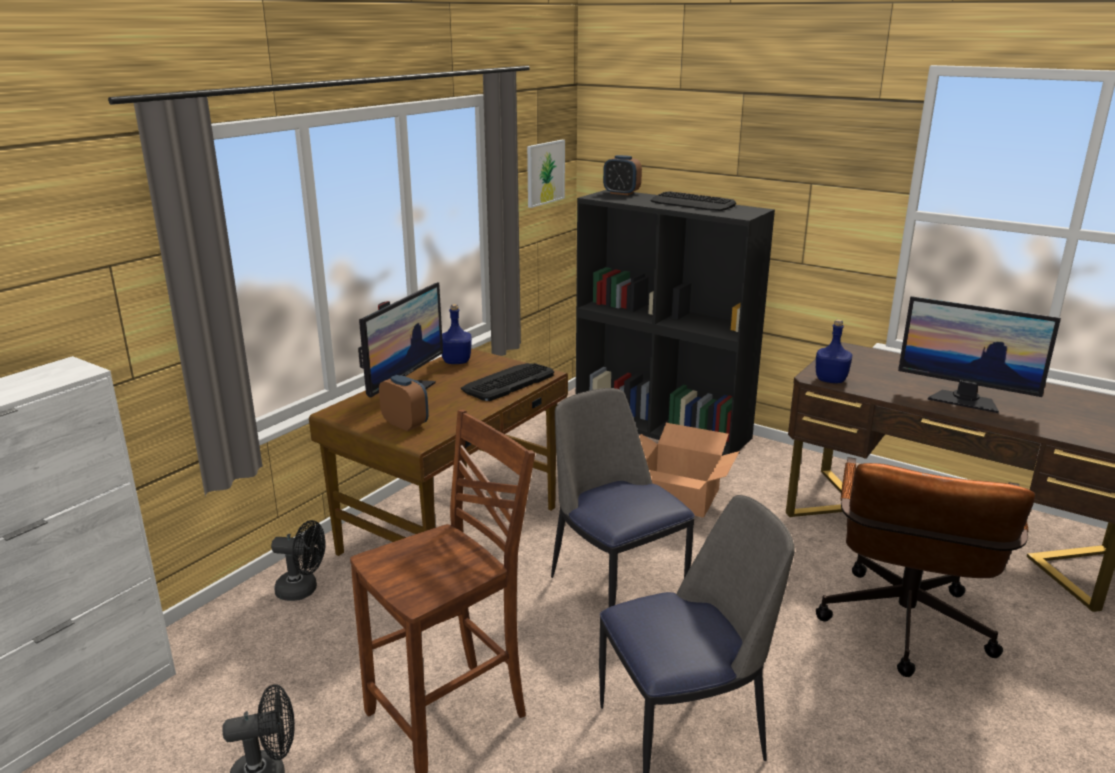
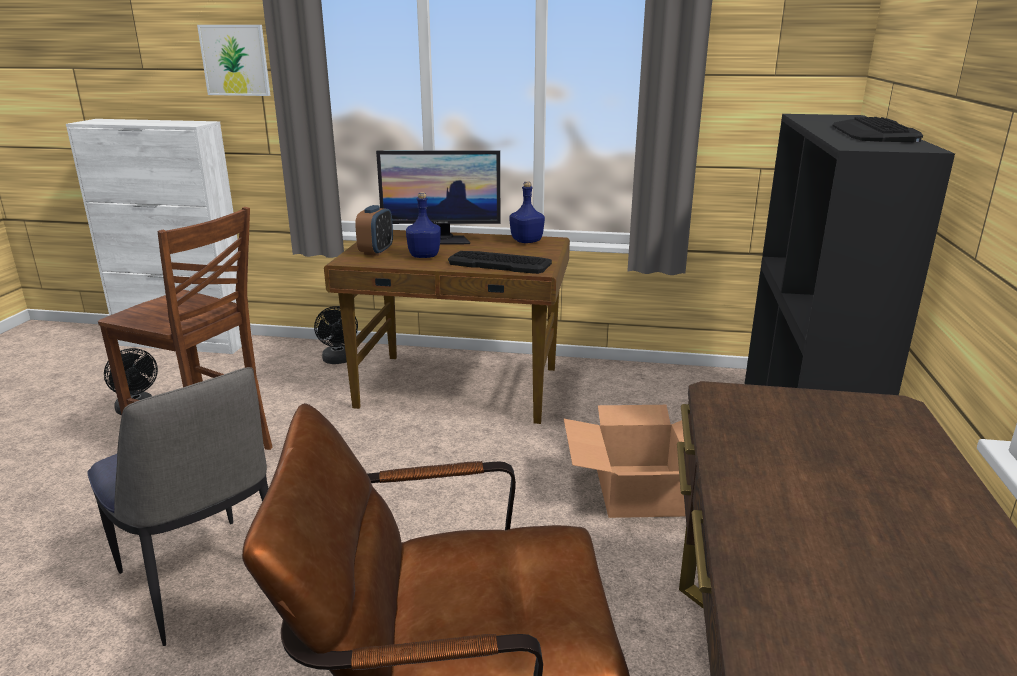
camera: 65 degrees right, 0 degrees up
picture [527,140,565,208] -> picture moved to [197,25,270,96]
chair [551,388,695,607] -> none
alarm clock [603,155,642,195] -> none
blue bottle [816,320,852,383] -> blue bottle moved to [406,192,441,258]
monitor [898,296,1061,413] -> none

